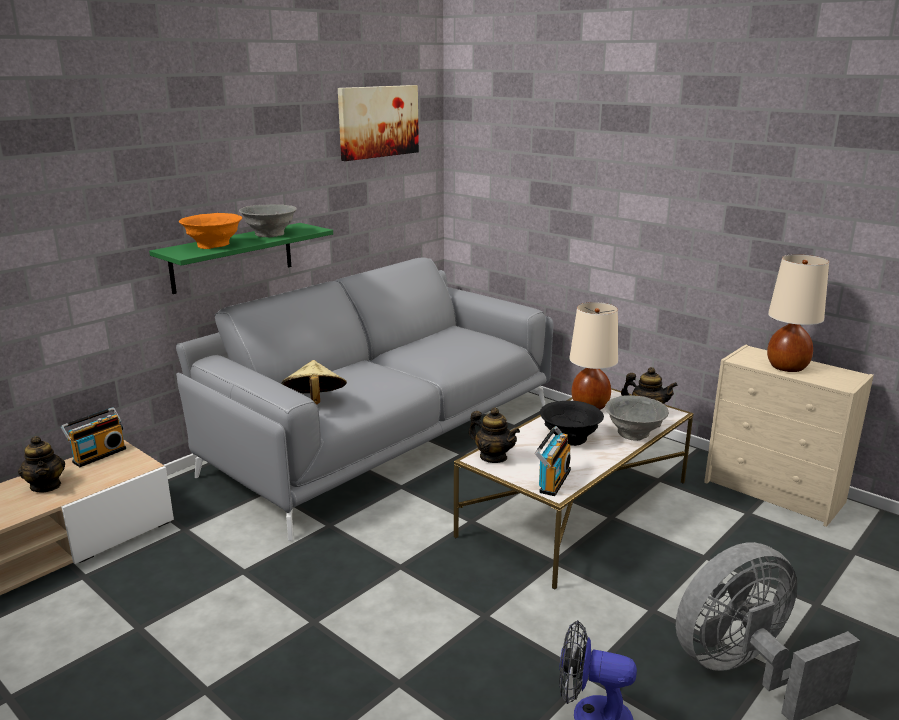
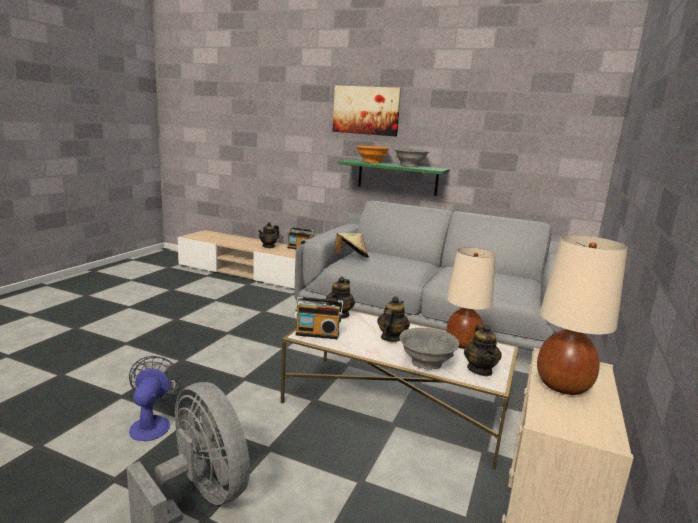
camera: 70 degrees right, 5 degrees down
picture [338,85,419,161] -> picture moved to [332,85,401,136]
black bowl [540,401,604,446] -> teapot [377,296,410,342]

